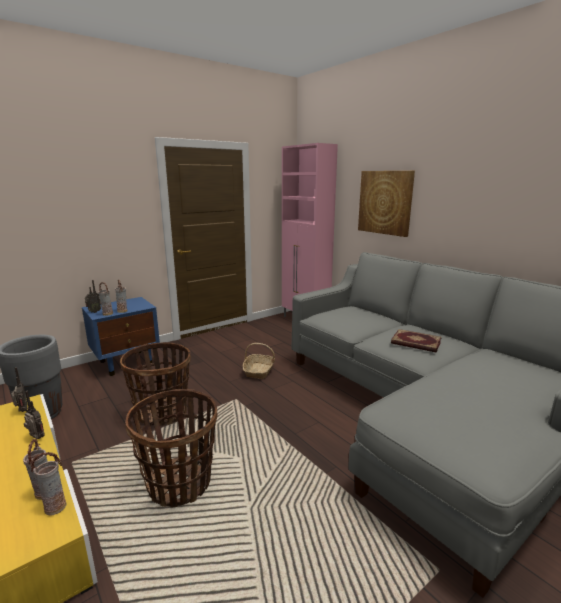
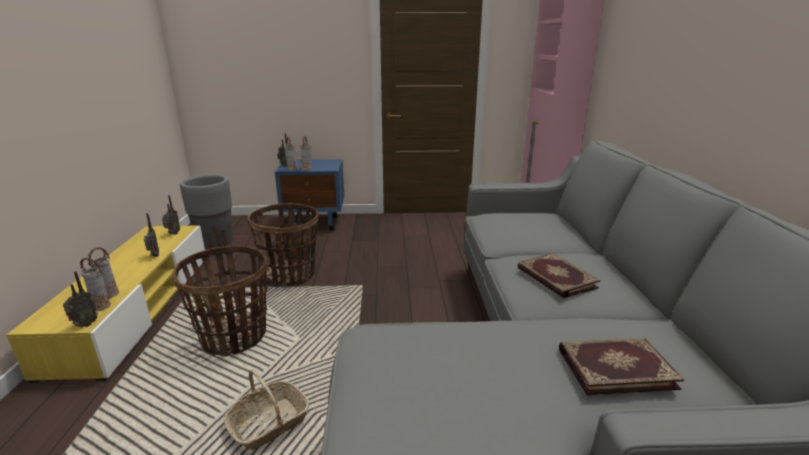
camera: 35 degrees right, 5 degrees up
basket [243,343,275,379] -> basket moved to [223,369,309,450]
picture [358,171,415,237] -> none
none -> radio [63,271,98,328]
none -> book [559,338,684,395]

